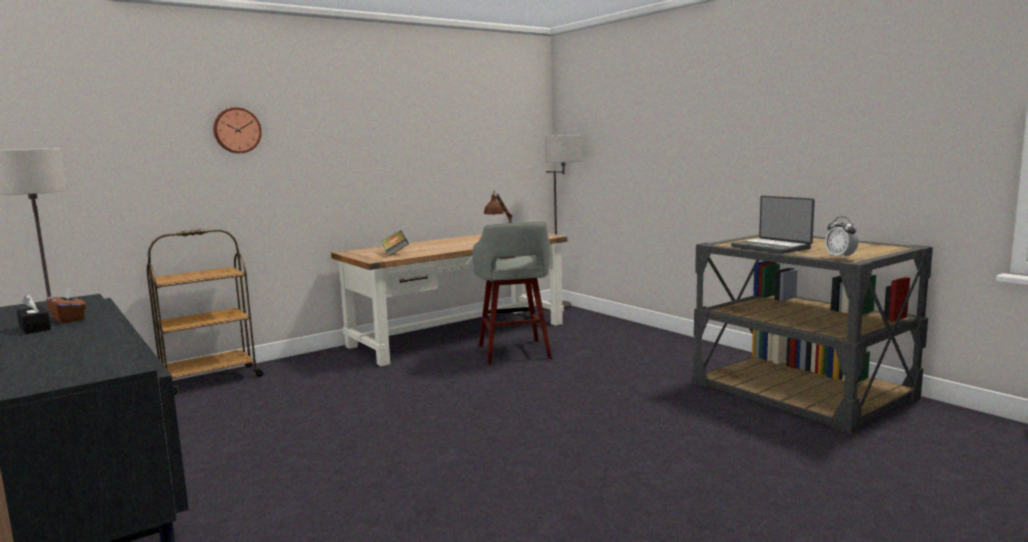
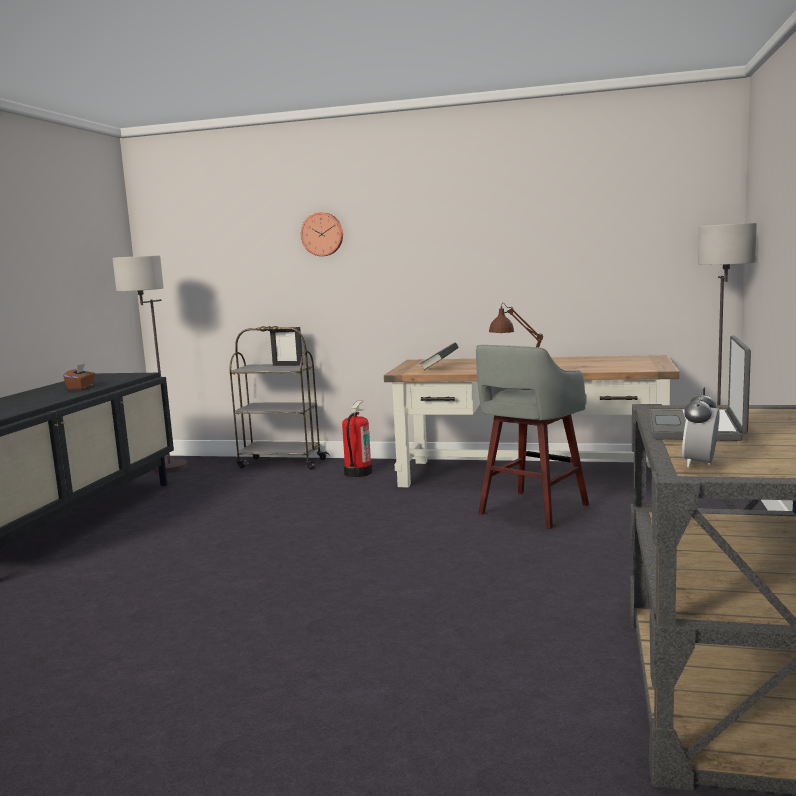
camera: 50 degrees right, 0 degrees up
black tissue box [17,294,51,334] -> none
brown cart [147,229,263,395] -> grey cart [230,326,330,470]
none -> picture frame [270,327,303,366]
none -> fire extinguisher [342,401,373,477]

